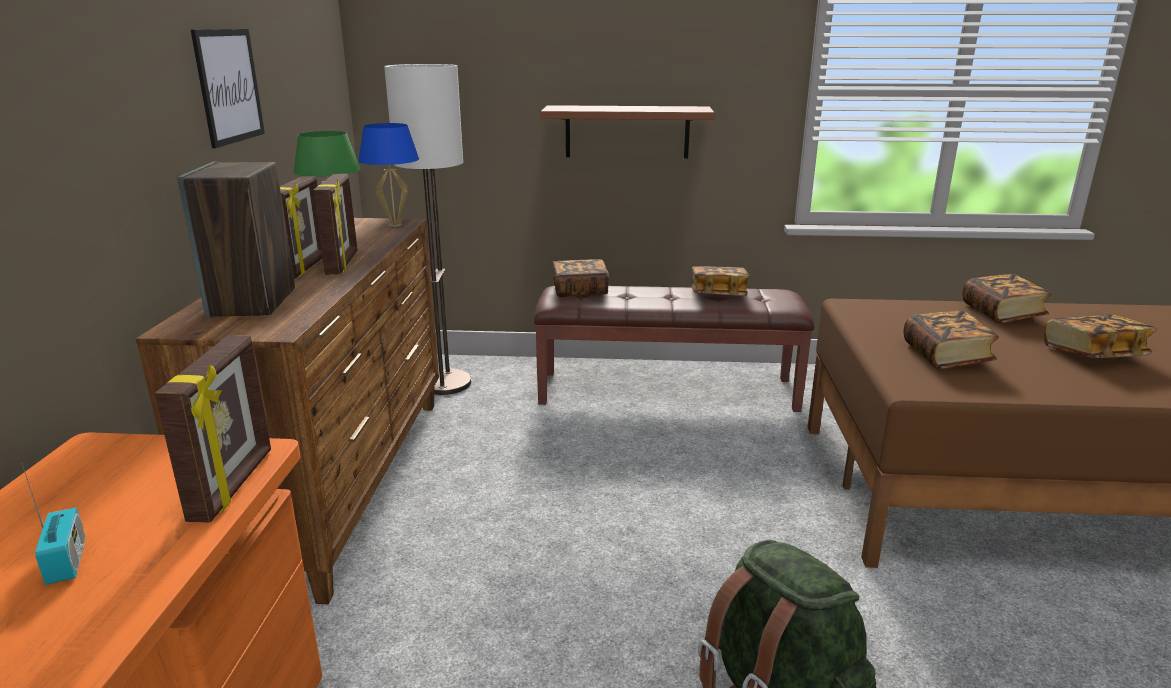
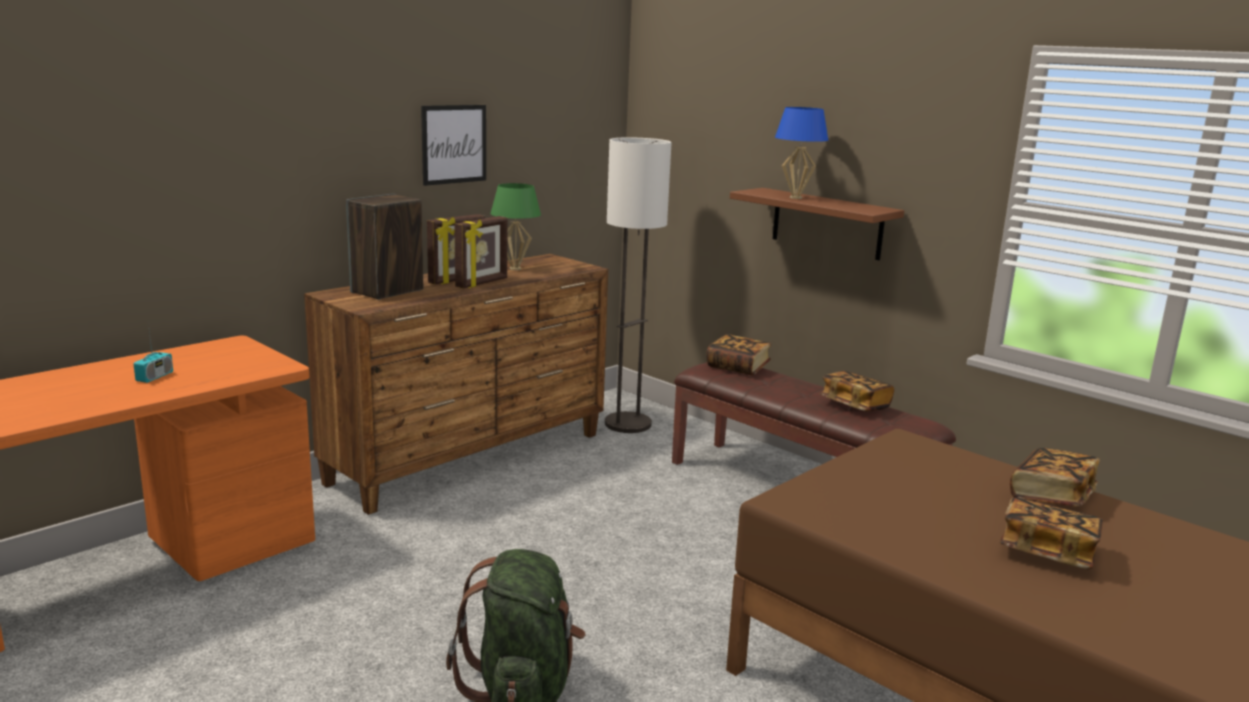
camera: 40 degrees right, 5 degrees down
picture frame [155,335,271,522] -> none
blue table lamp [358,123,419,227] -> blue table lamp moved to [775,107,828,199]
book [904,311,999,369] -> none

